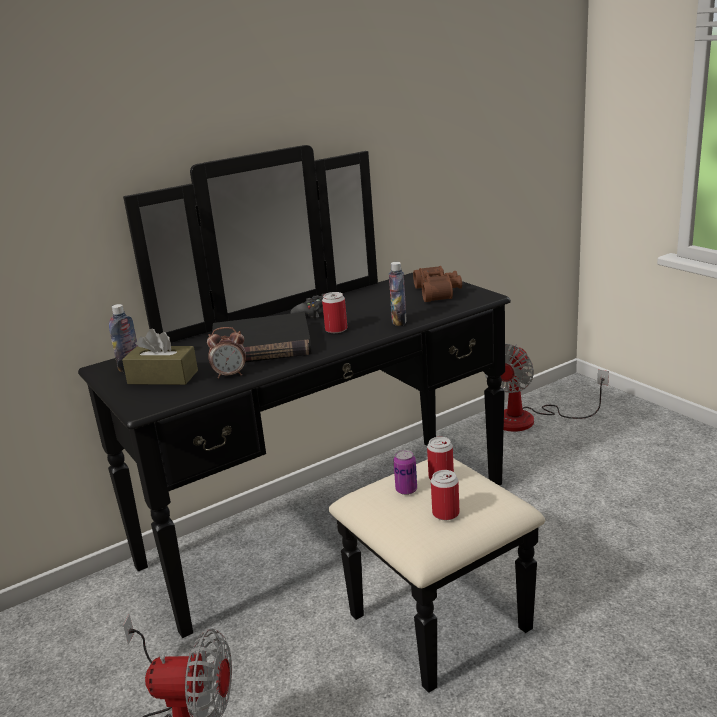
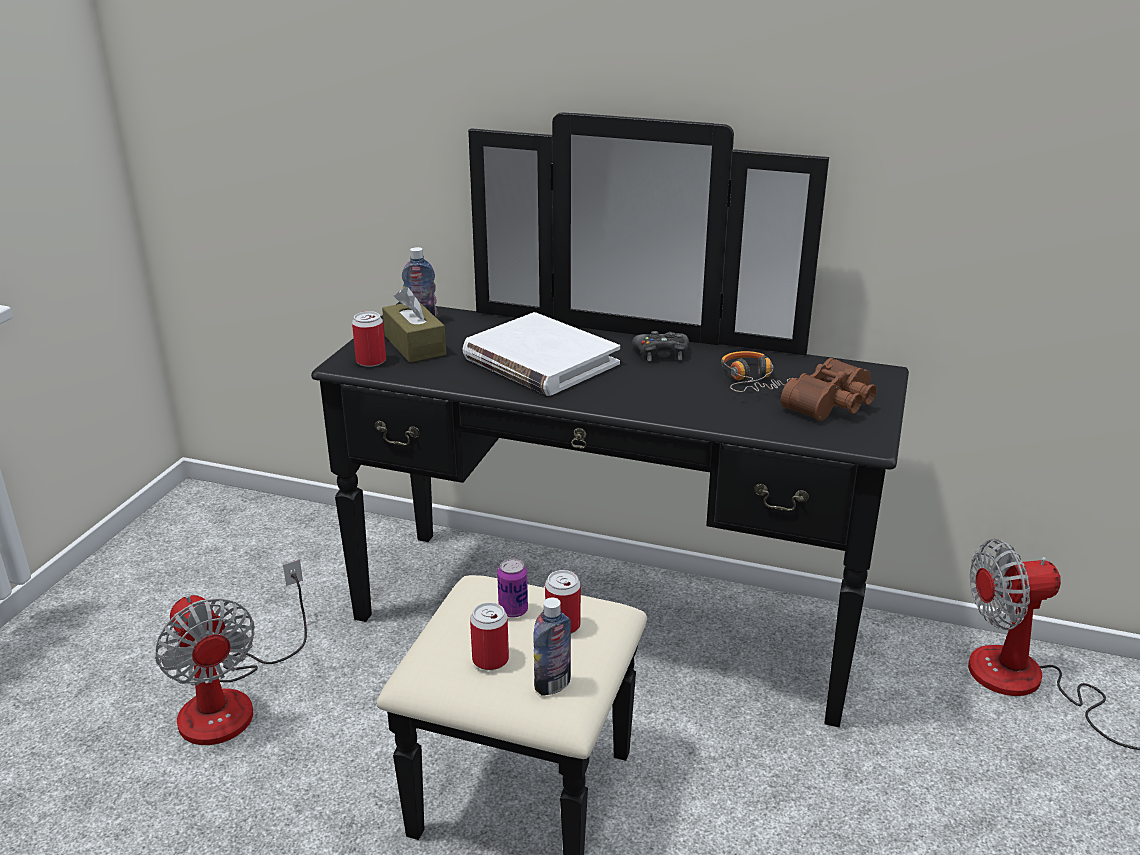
camera: 50 degrees right, 5 degrees up
alarm clock [207,327,246,378] -> none
black book [212,312,312,363] -> white book [463,312,620,396]
can [322,292,347,333] -> can moved to [352,311,386,367]
bottle [389,262,407,326] -> bottle moved to [534,597,571,696]
none -> headphones [721,351,797,392]

